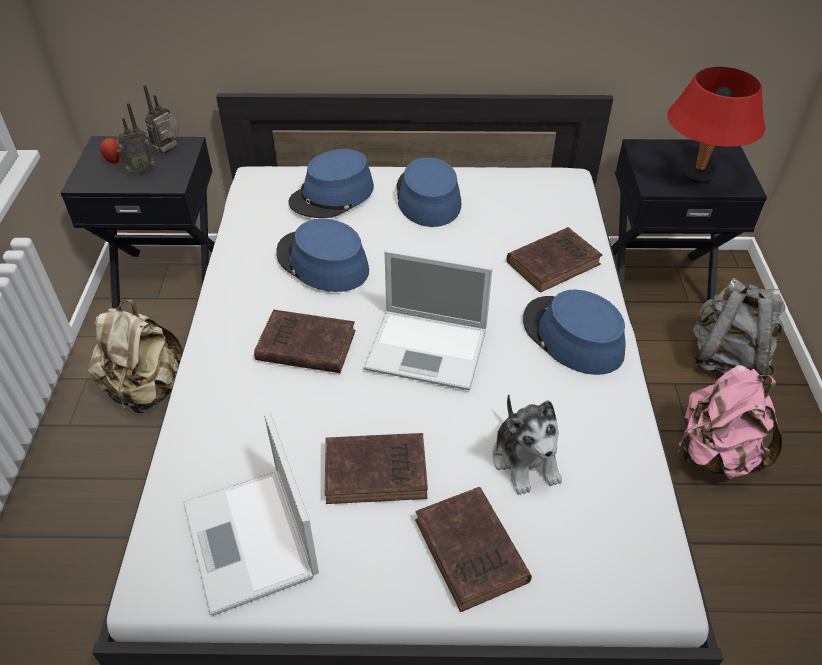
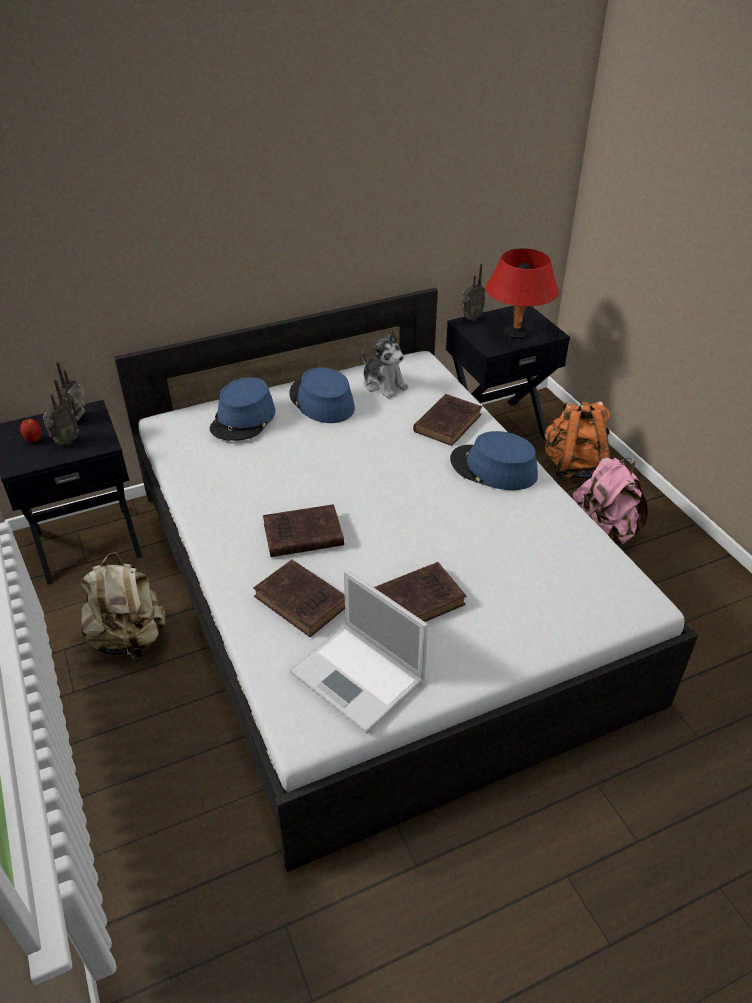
camera: 25 degrees left, 5 degrees down
blue hat [276,219,369,292] -> none
laptop [364,250,492,390] -> none
brown book [415,487,532,612] -> brown book moved to [253,559,345,637]
plush toy [492,394,562,495] -> plush toy moved to [362,331,409,398]
grey backpack [693,278,785,382] -> orange backpack [545,401,610,479]
none -> radio [461,264,486,321]

